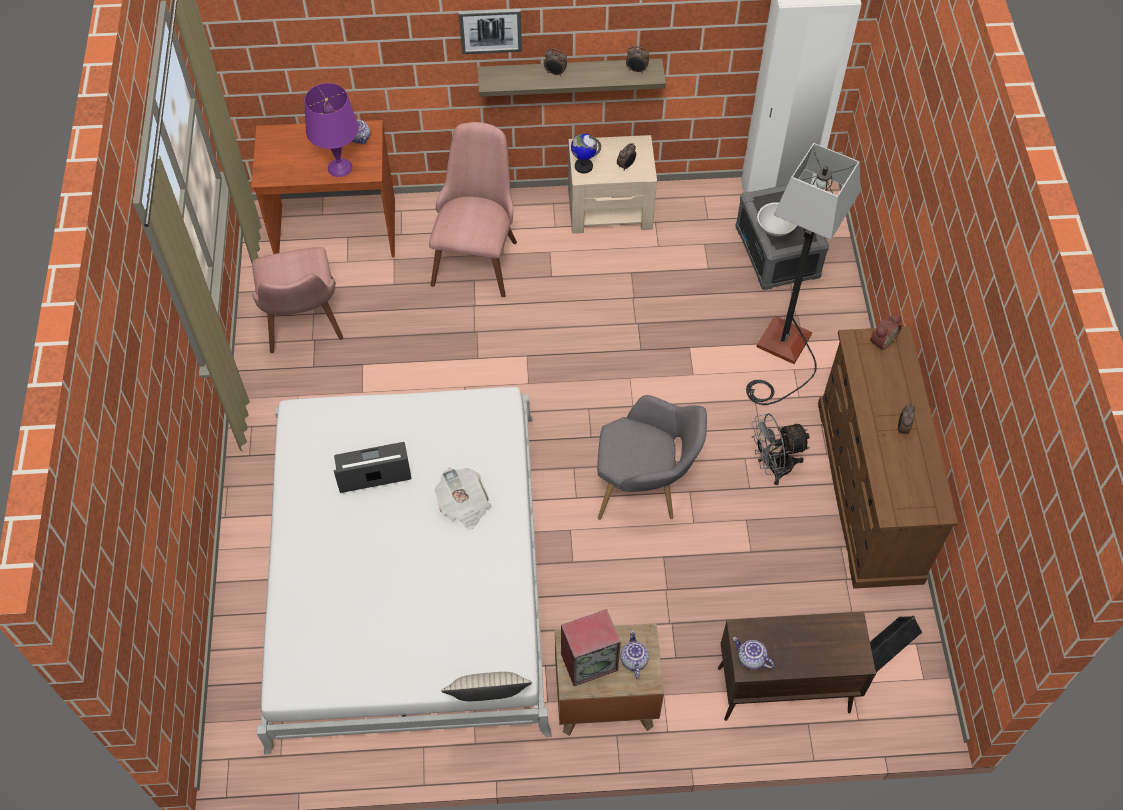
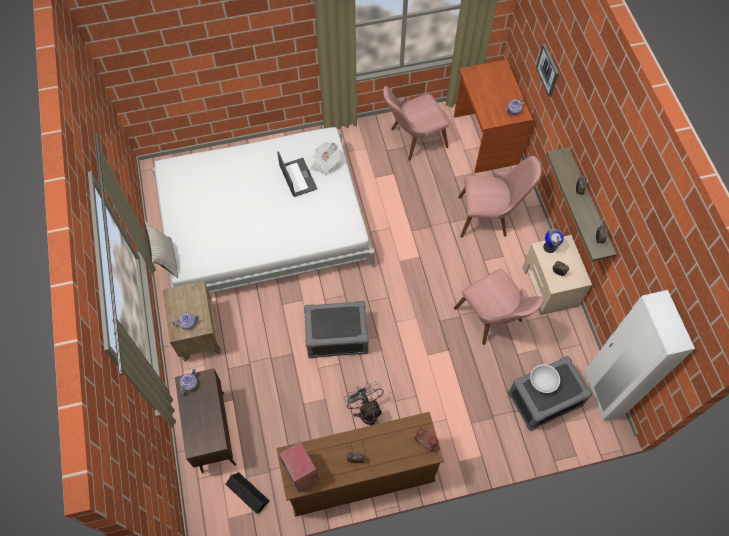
camera: 80 degrees right, 5 degrees up
purple table lamp [304,83,359,177] -> none
newspaper [435,468,491,530] -> newspaper moved to [311,142,341,175]
picture [459,9,522,54] -> picture moved to [536,44,559,97]
speaker [561,609,621,686] -> speaker moved to [279,441,319,492]
grey armchair [597,395,707,520] -> grey storage box [304,301,369,358]
floor lamp [746,143,861,405] -> none
none -> pink chair [454,269,544,345]

